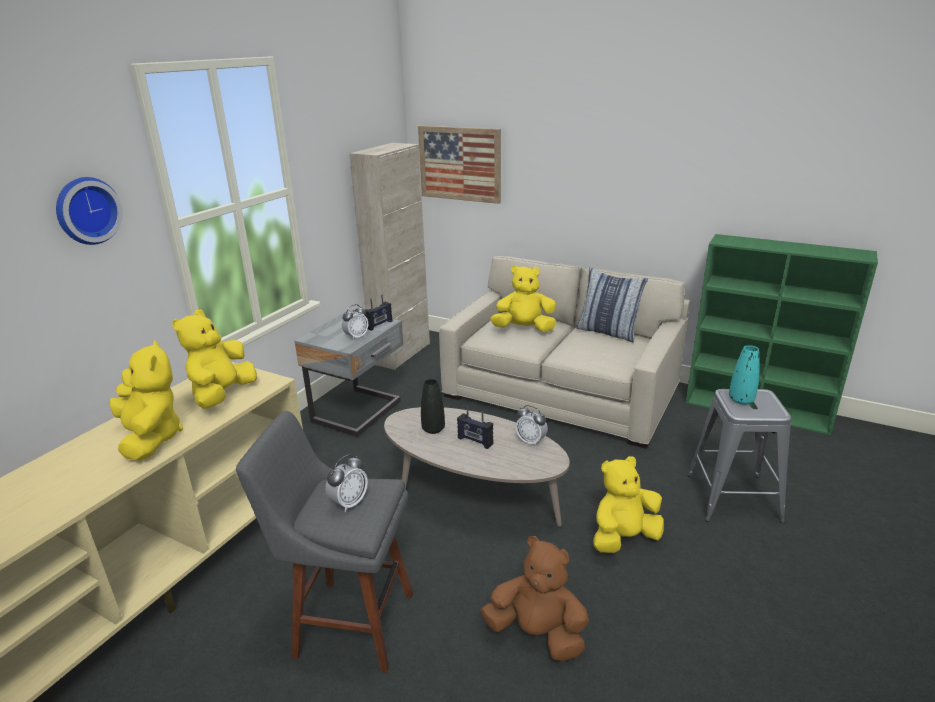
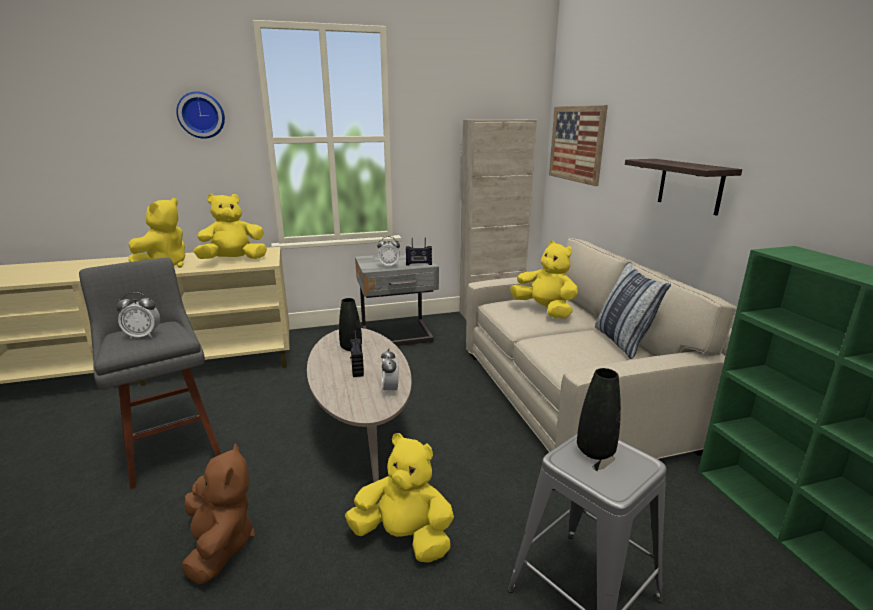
camera: 45 degrees right, 5 degrees down
turquoise vase [729,345,760,405] -> black vase [577,368,621,460]
none -> shelf [625,159,742,216]

